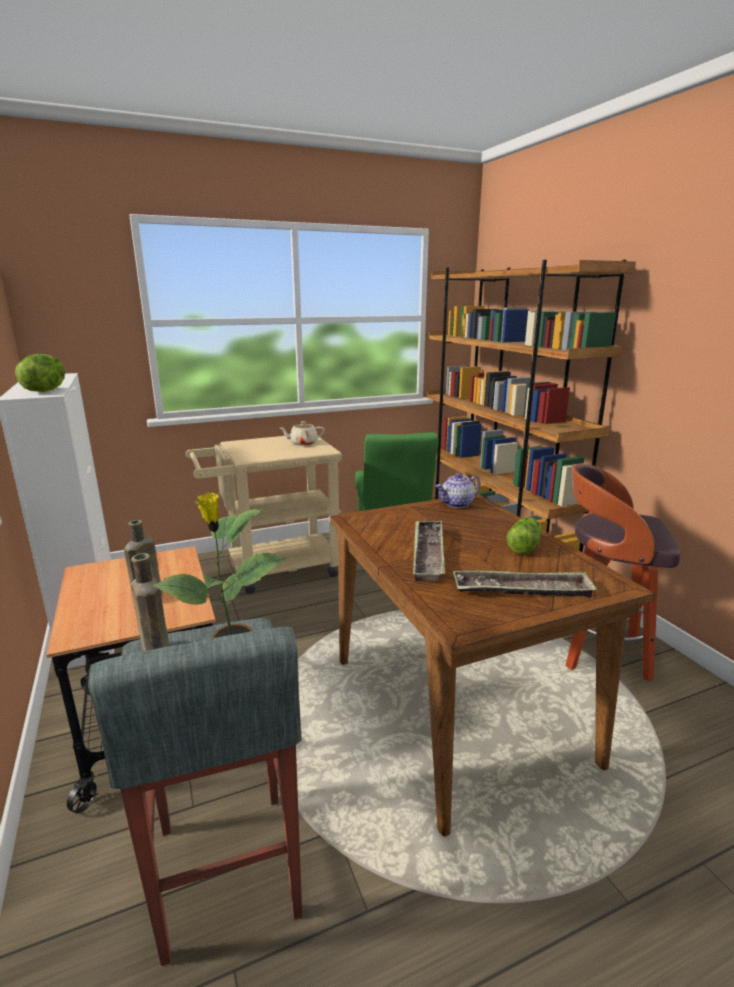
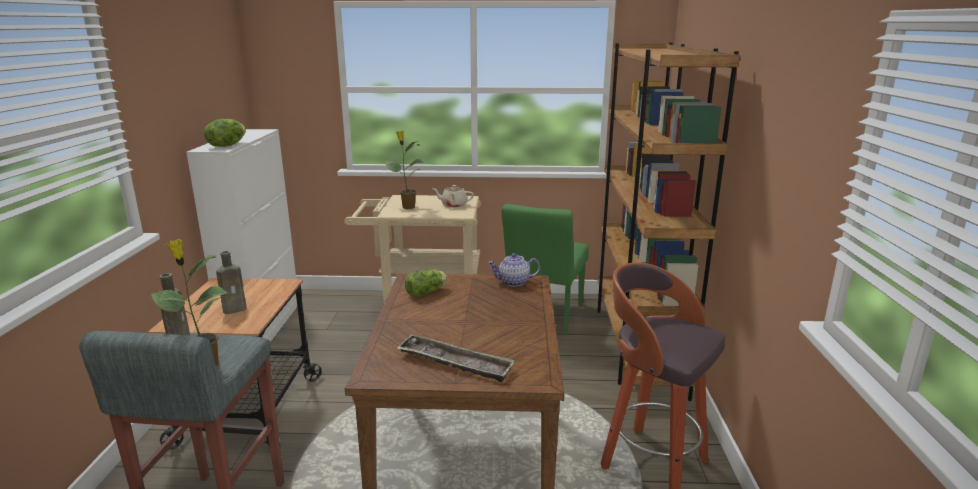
camera: 25 degrees right, 0 degrees up
tray [413,520,445,582] -> none
lettuce [506,517,542,554] -> lettuce moved to [405,269,447,297]
none -> potted plant [385,130,424,209]

